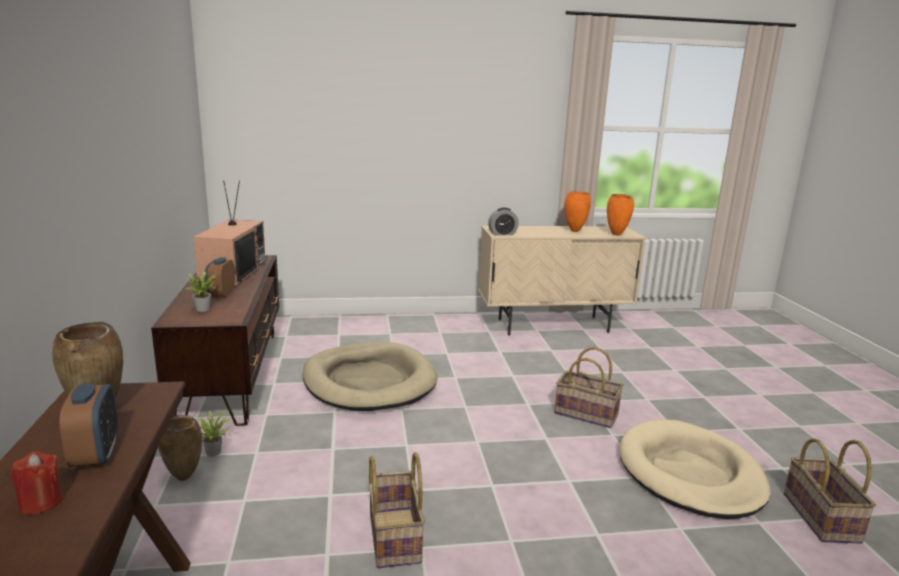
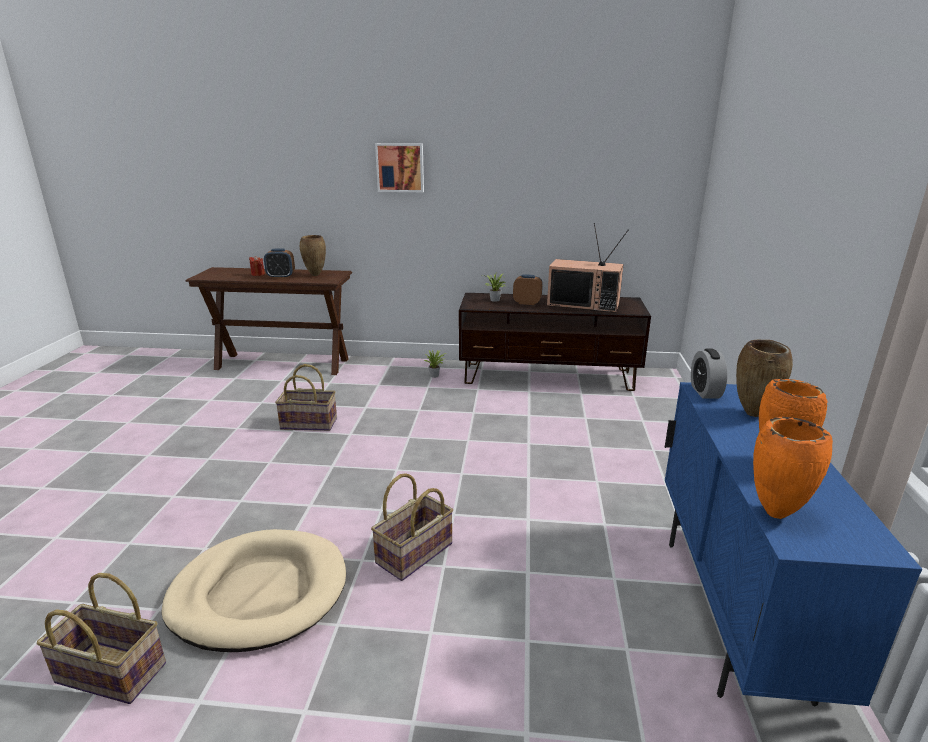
camera: 105 degrees right, 5 degrees up
brown vase [158,415,202,481] -> brown vase moved to [736,340,793,417]
beige dog bed [302,342,437,411] -> none
beige cabinet [478,226,646,336] -> blue cabinet [665,382,922,706]
none -> picture [375,143,424,192]

